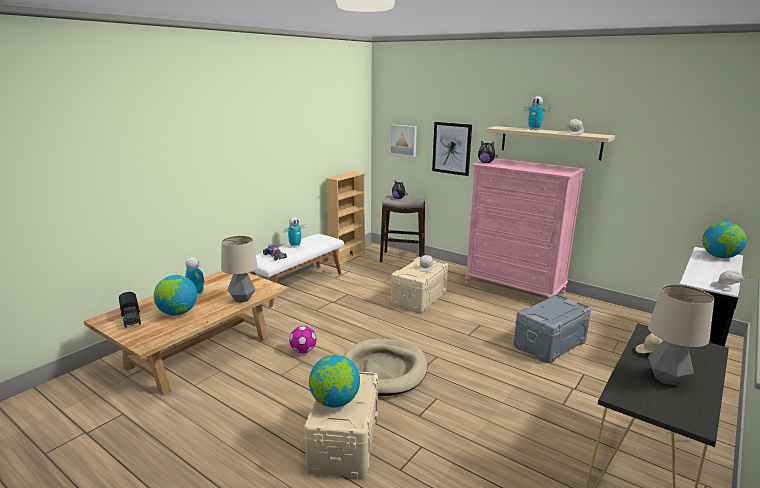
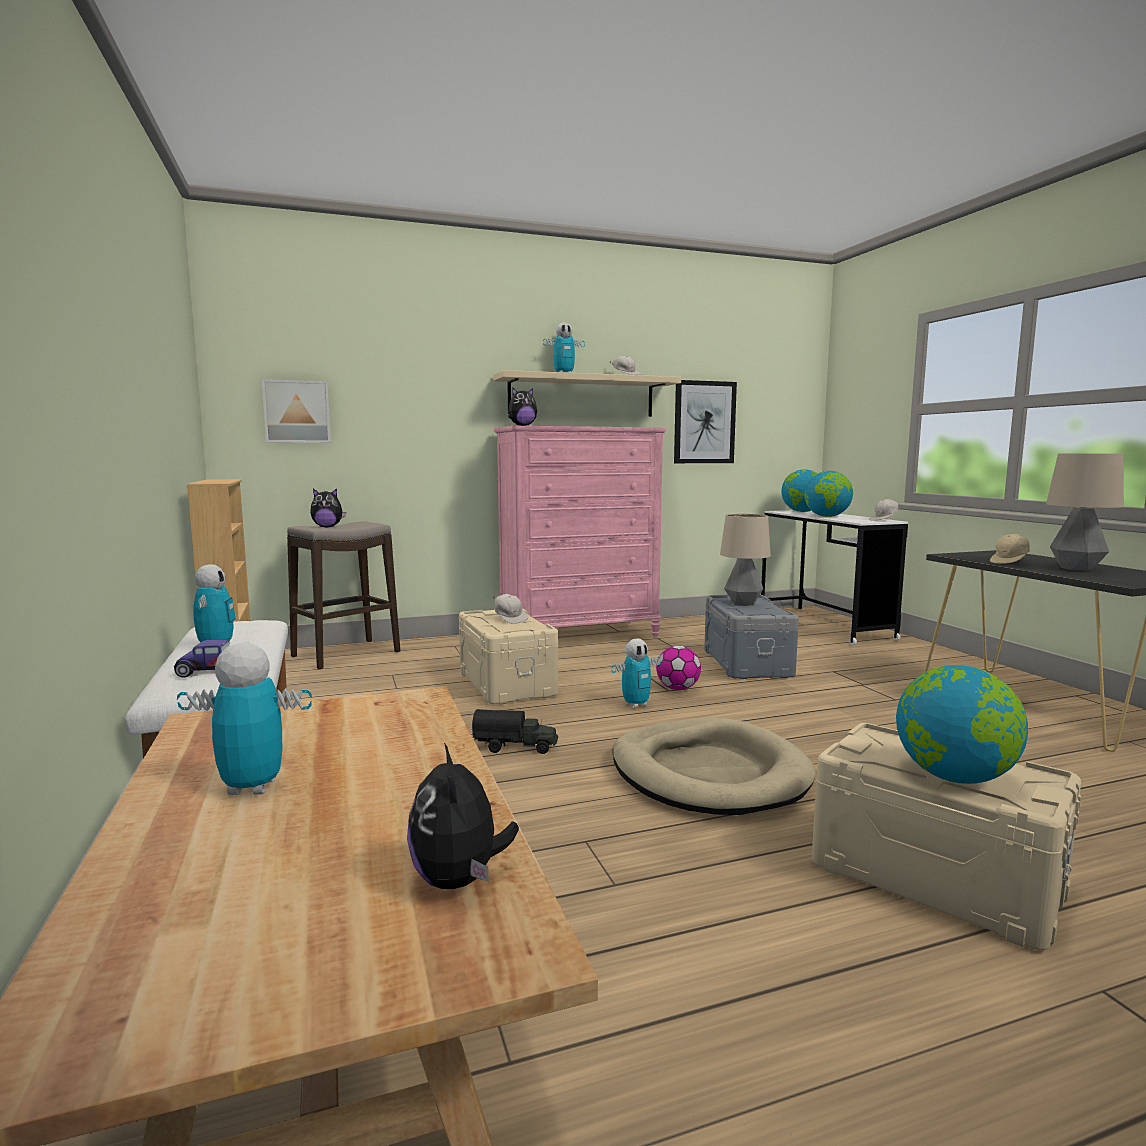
camera: 55 degrees left, 10 degrees down
toy truck [119,292,141,327] -> toy truck moved to [472,709,558,754]
globe [154,275,197,315] -> globe moved to [804,471,853,517]
table lamp [221,236,258,303] -> table lamp moved to [720,514,771,606]
football [289,326,316,353] -> football moved to [656,646,701,690]
picture [432,122,472,176] -> picture moved to [674,380,737,463]
none -> plush toy [407,743,519,889]
none -> toy robot [612,639,661,708]

